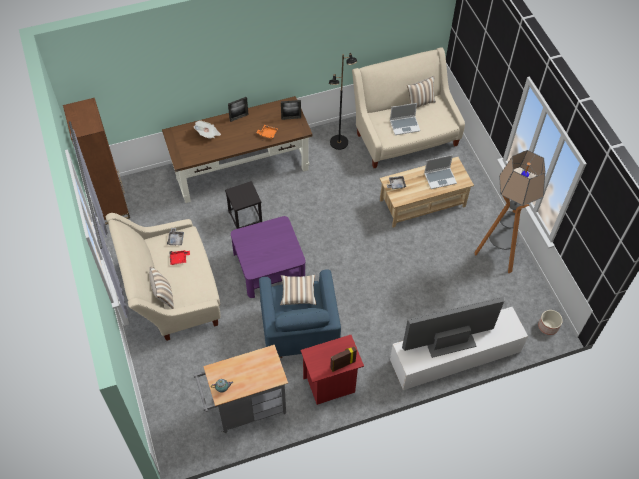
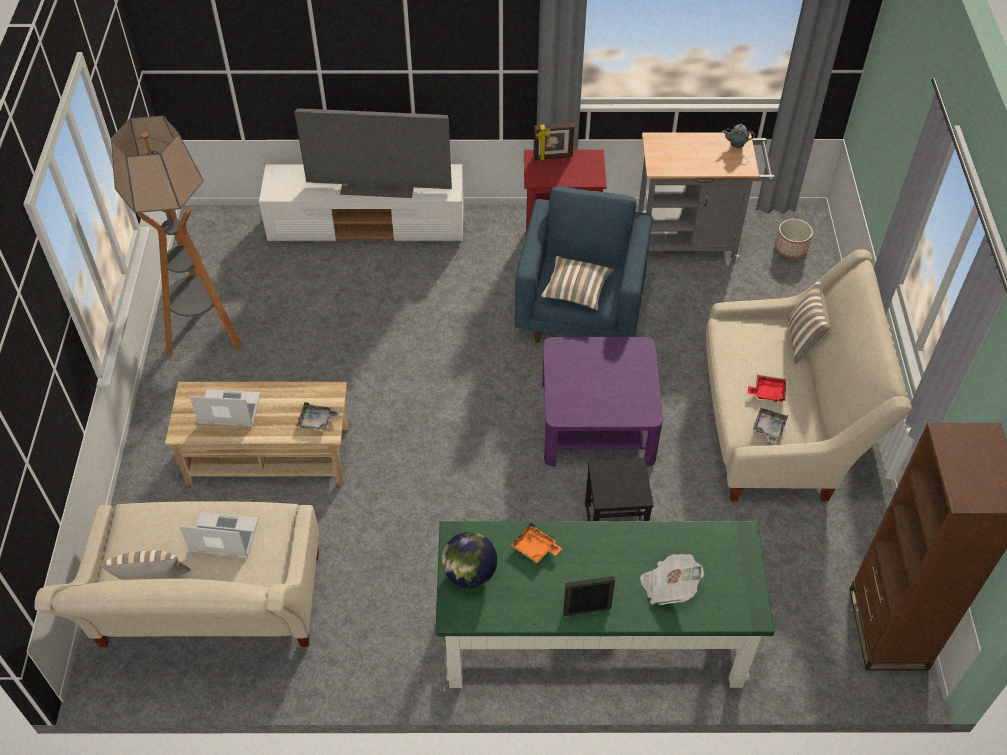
camera: 160 degrees left, 5 degrees down
brown desk [162,96,313,203] -> green desk [435,521,775,688]
picture frame [281,100,301,120] -> globe [442,532,497,588]
black floor lamp [329,53,357,150] -> none
planter [538,310,563,335] -> planter moved to [775,219,813,258]

